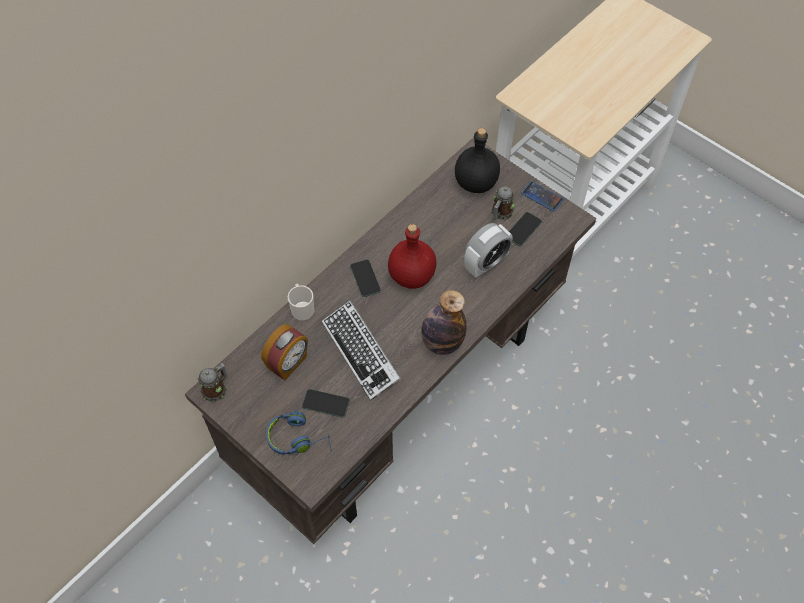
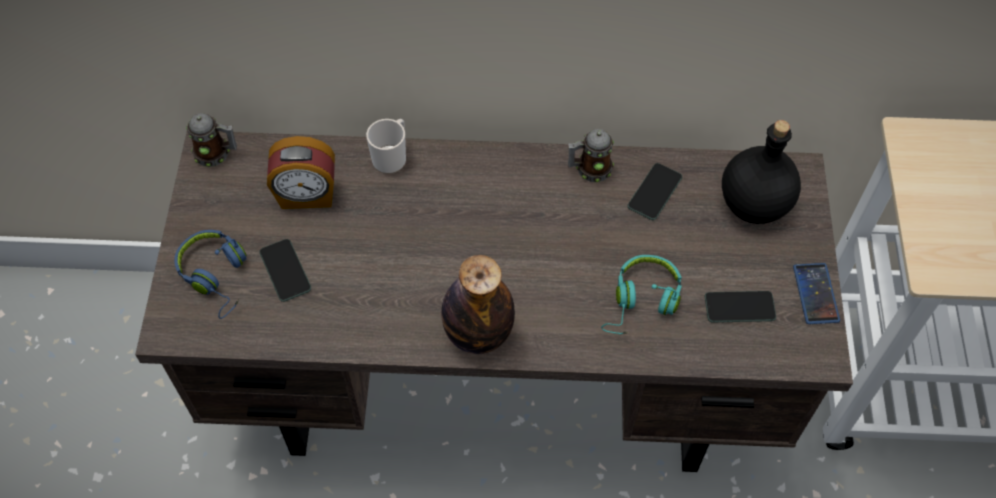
camera: 50 degrees right, 0 degrees up
keyboard [322,301,401,401] -> none
phone [350,260,381,297] -> phone moved to [628,163,682,220]
red bottle [388,224,437,289] -> none
alarm clock [464,223,513,278] -> turquoise headphones [601,255,682,334]
mug [491,186,515,220] -> mug moved to [568,129,614,182]

